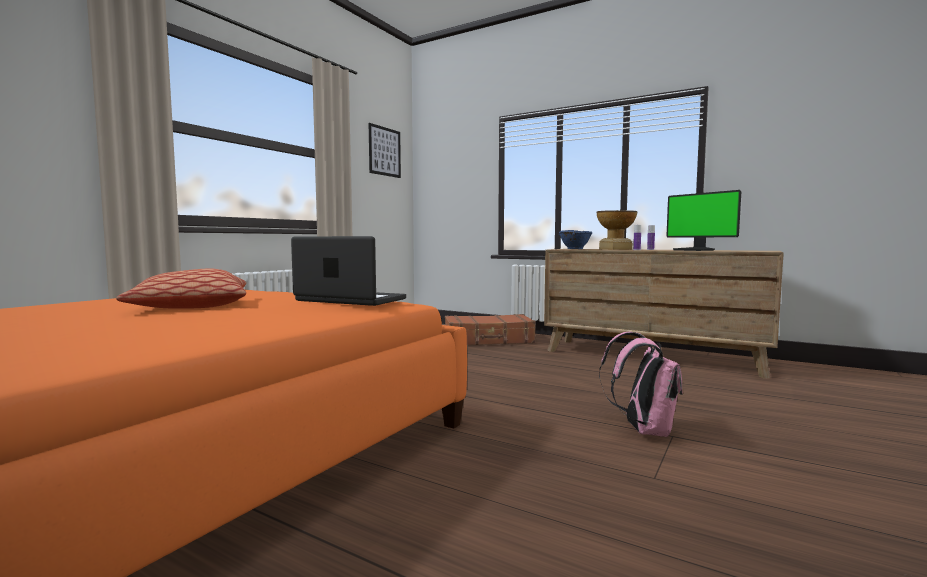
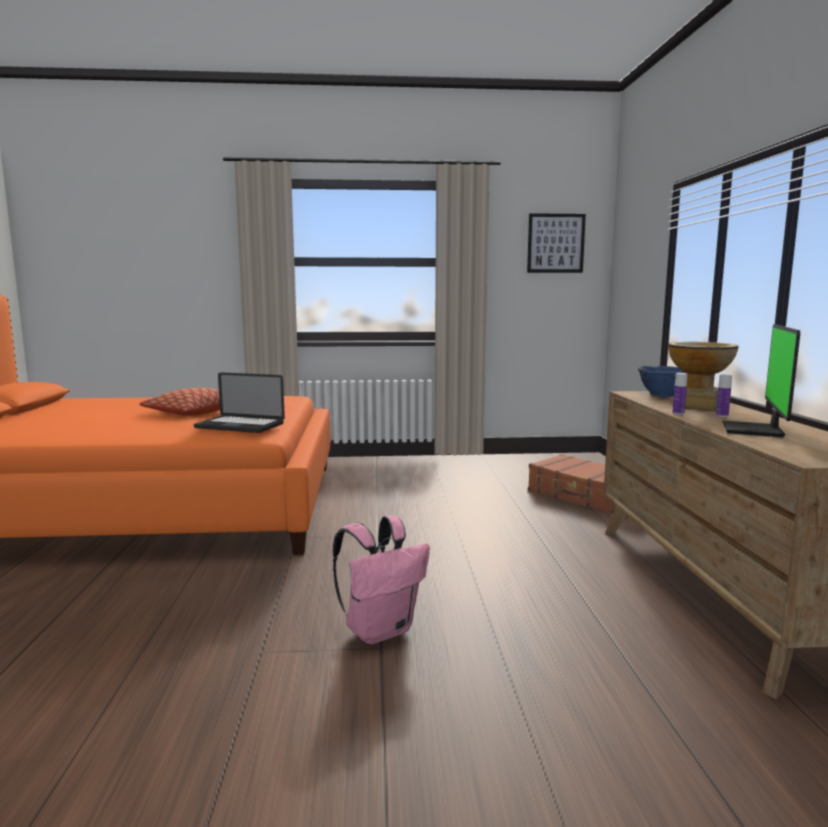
camera: 55 degrees right, 5 degrees up
laptop [291,236,406,306] -> laptop turned 120 degrees clockwise [194,372,285,433]

